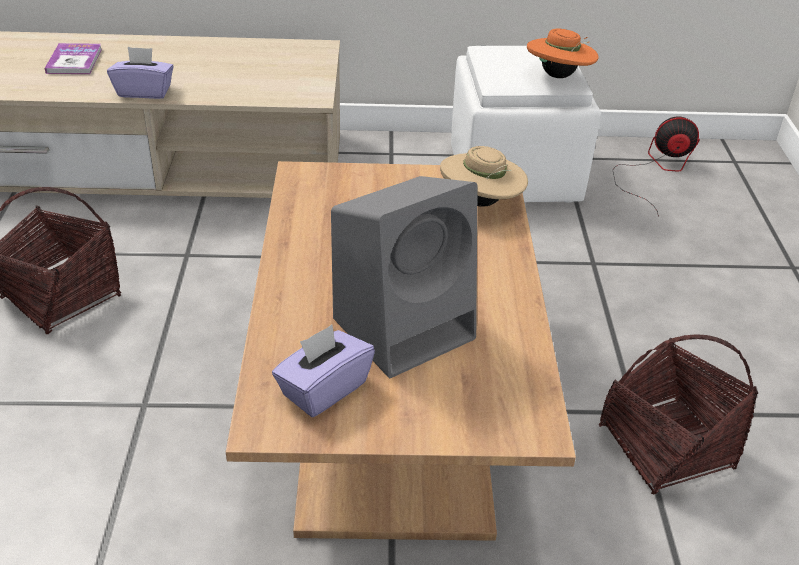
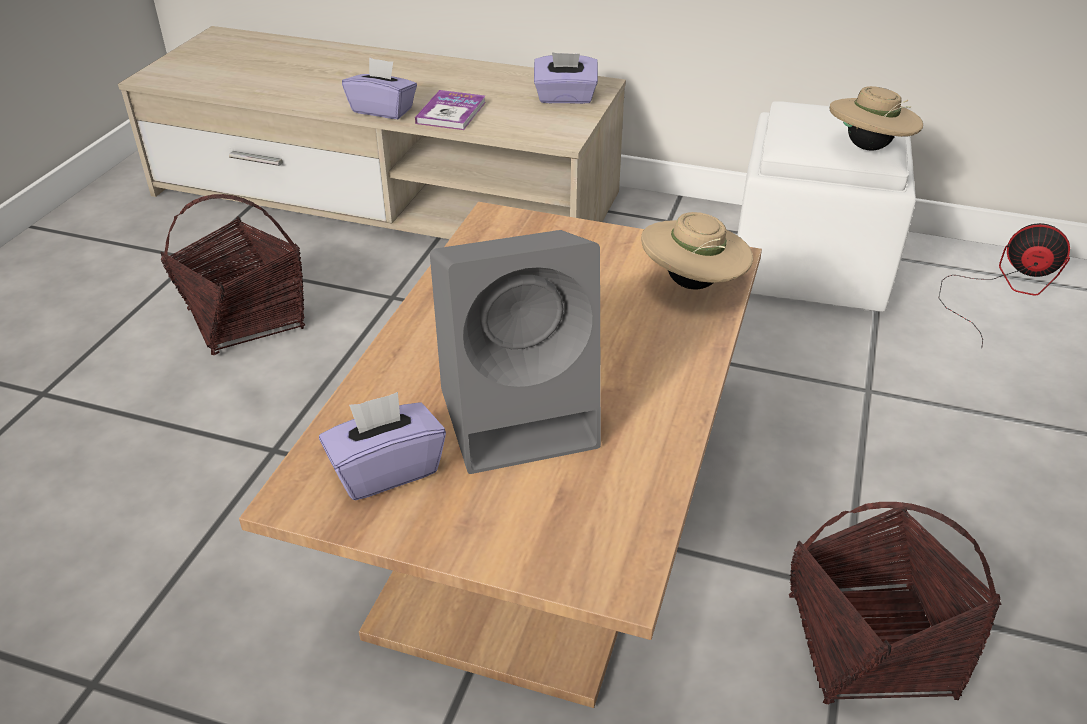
camera: 20 degrees right, 0 degrees up
book [44,43,102,74] -> book moved to [415,90,486,130]
orange hat [527,29,599,78] -> beige hat [830,86,923,151]
none -> purple tissue box [534,52,598,104]

